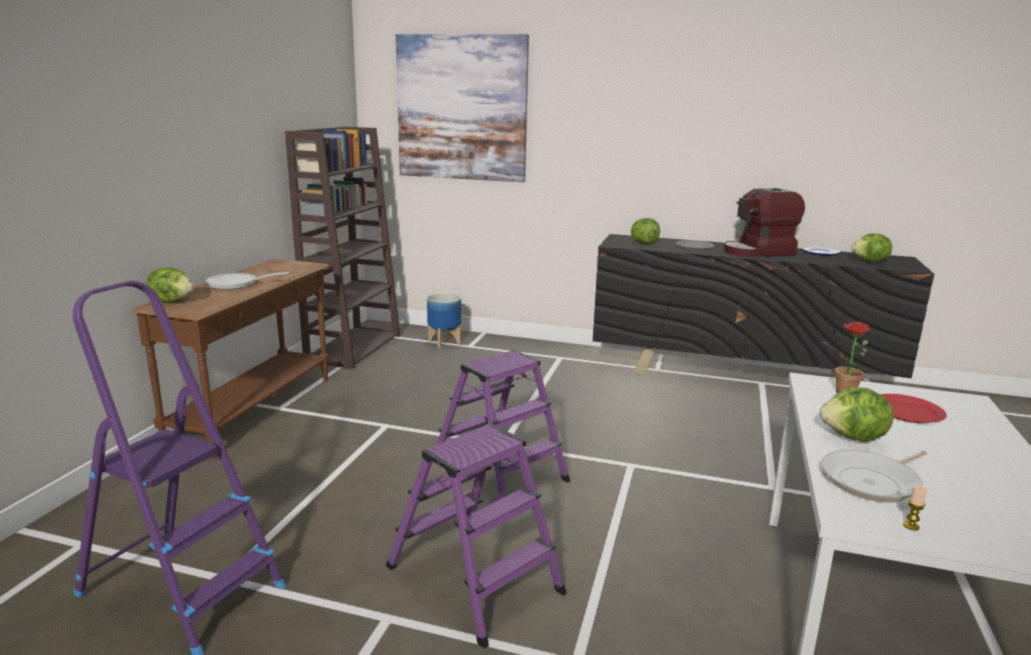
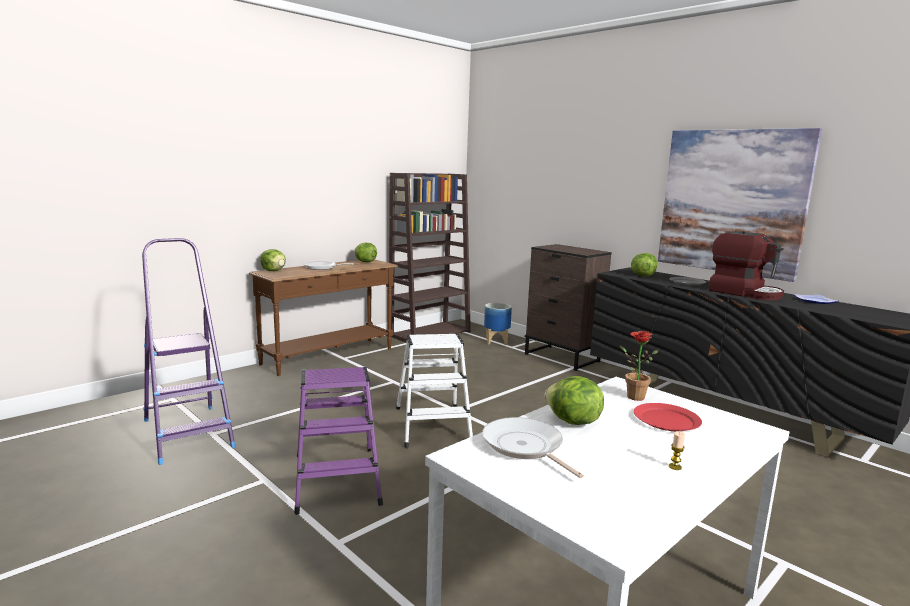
camera: 30 degrees right, 5 degrees down
picture [396,34,529,182] -> picture moved to [658,128,822,282]
purple step ladder [434,350,570,500] -> white step ladder [396,333,473,449]
coffee machine [724,188,805,257] -> coffee machine turned 150 degrees counterclockwise [709,231,784,300]
frying pan [821,450,927,503] -> frying pan turned 60 degrees clockwise [482,417,584,478]
lettuce [851,233,892,262] -> lettuce moved to [355,243,377,262]
candle [903,485,927,531] -> candle moved to [669,431,685,470]
none -> brown dresser [525,244,612,371]

